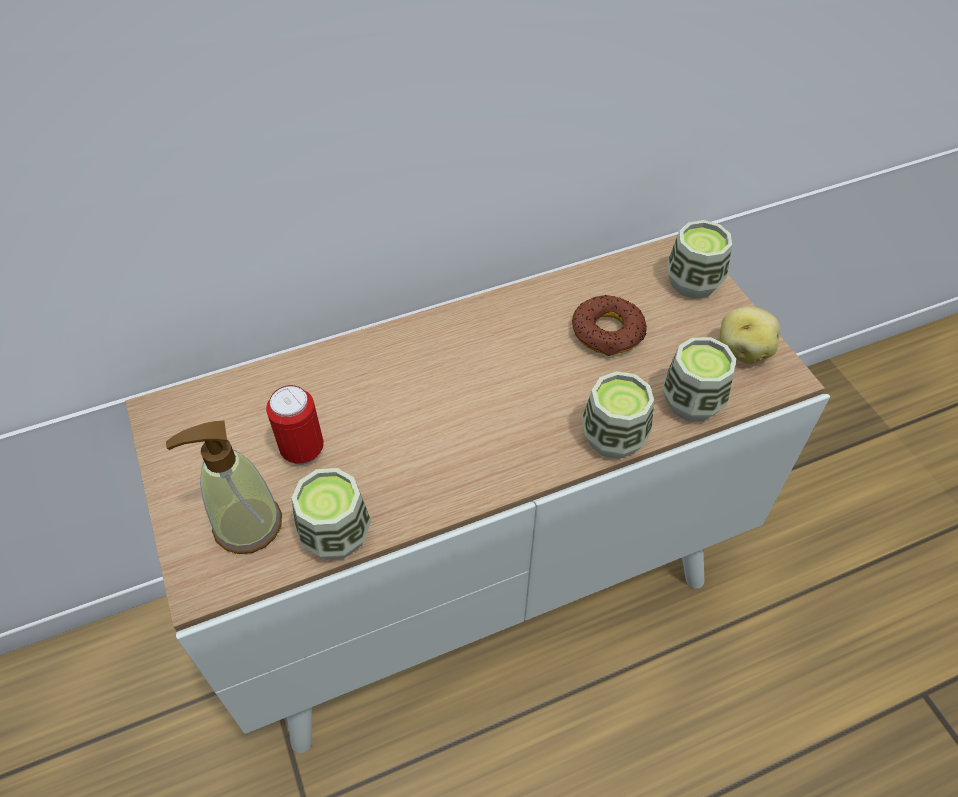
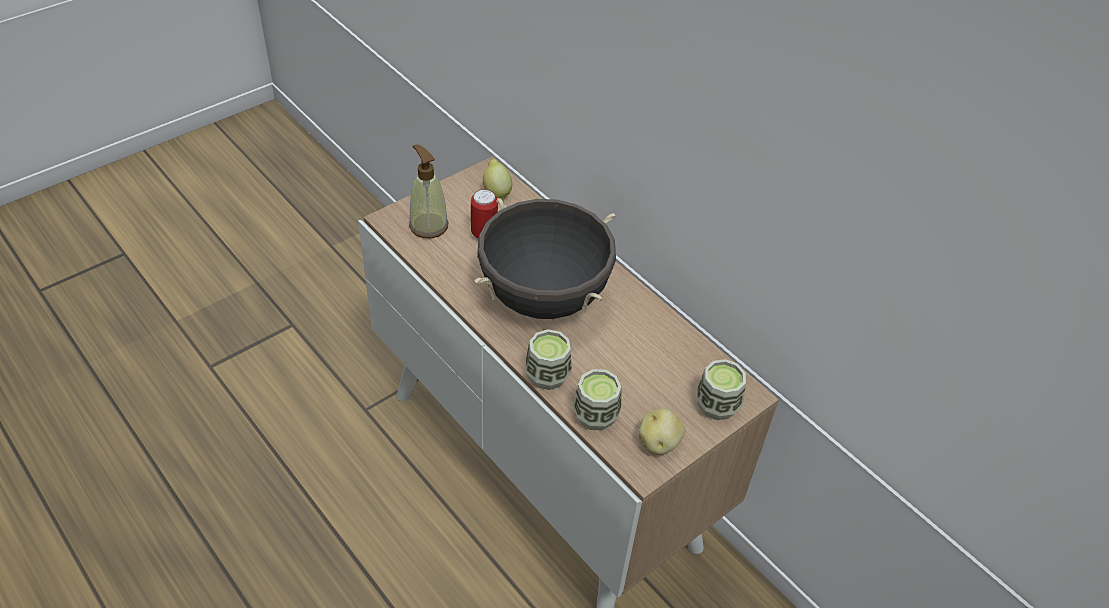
camera: 70 degrees right, 5 degrees down
cup [292,468,371,559] -> none
donut [572,295,647,356] -> none
none -> black cooking pot [474,198,616,319]
none -> lemon [483,159,512,201]

